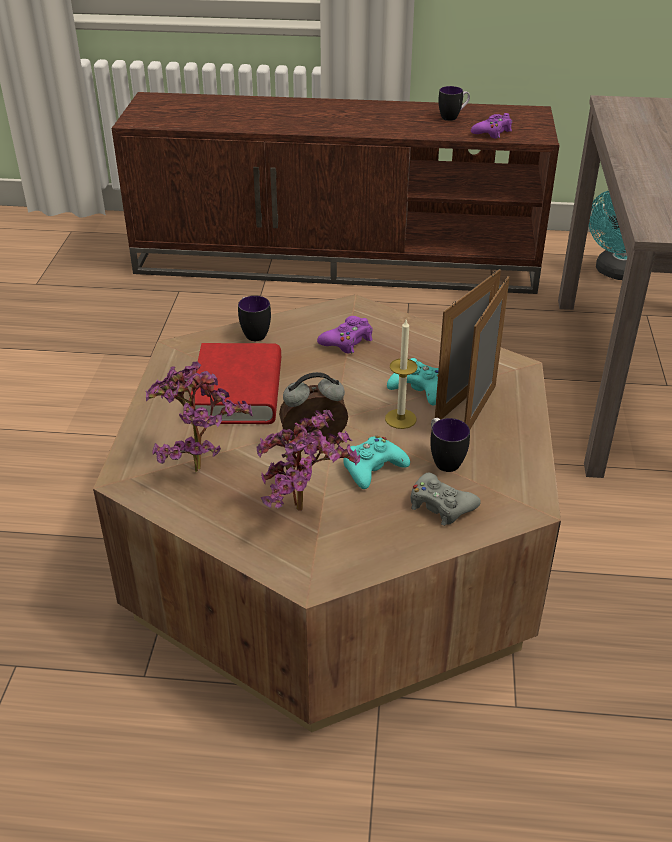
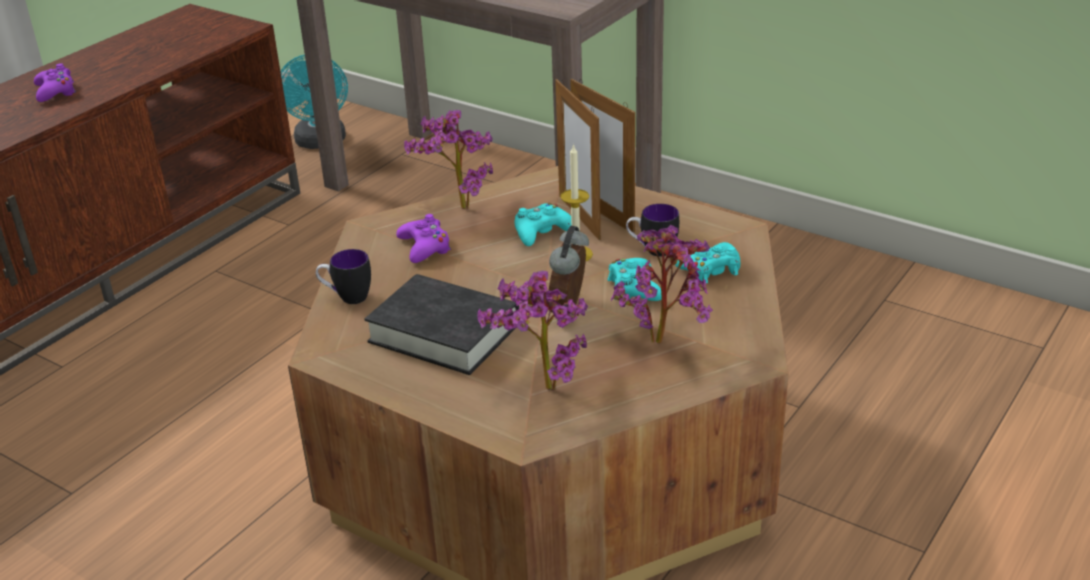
camera: 60 degrees left, 5 degrees down
red book [189,343,281,424] -> black book [364,274,519,375]
grey game controller [411,473,481,526] -> turquoise game controller [675,242,740,283]
mug [438,86,470,121] -> none
purple game controller [471,113,512,139] -> purple game controller moved to [34,63,76,102]
none -> potted plant [404,110,493,210]

